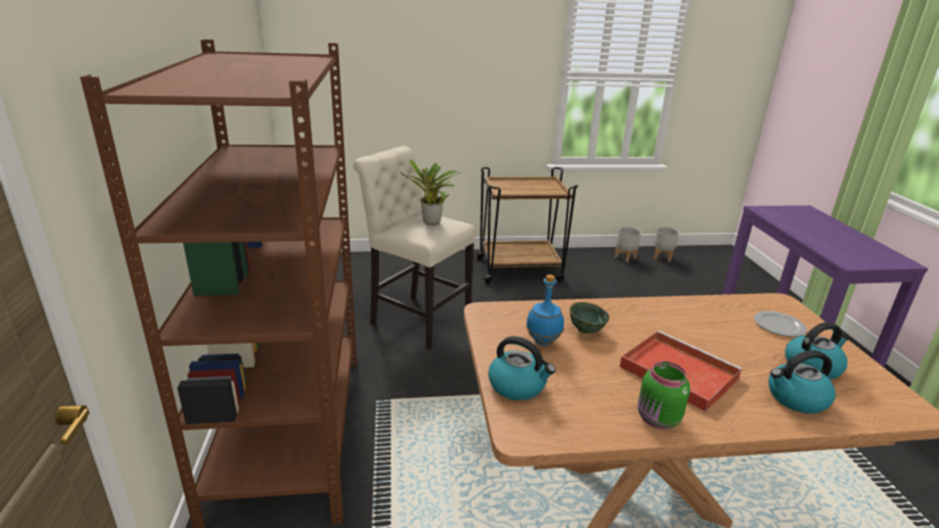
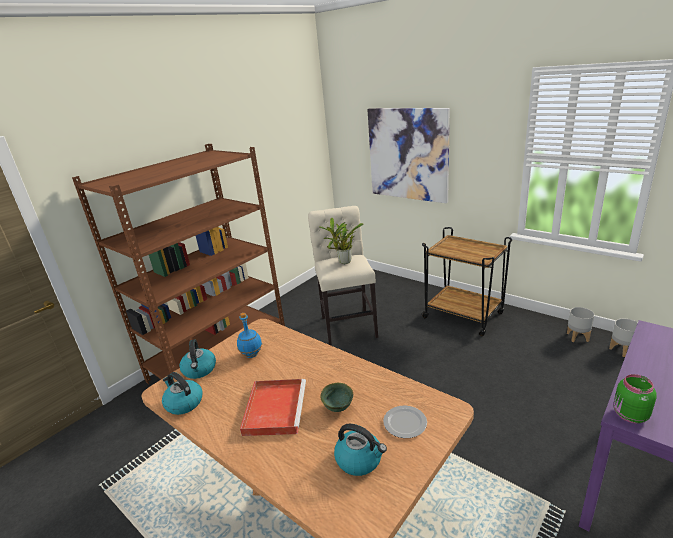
camera: 50 degrees right, 0 degrees up
green bowl [570,302,609,334] -> green bowl moved to [320,383,353,412]
green jar [638,361,690,429] -> green jar moved to [613,374,657,423]
kettle [768,350,836,413] -> kettle moved to [162,372,202,415]
none -> picture [367,108,450,203]

